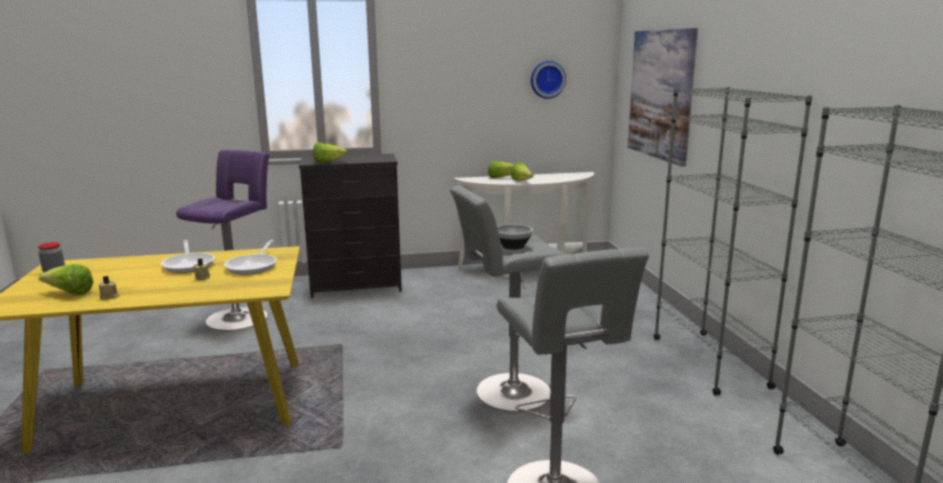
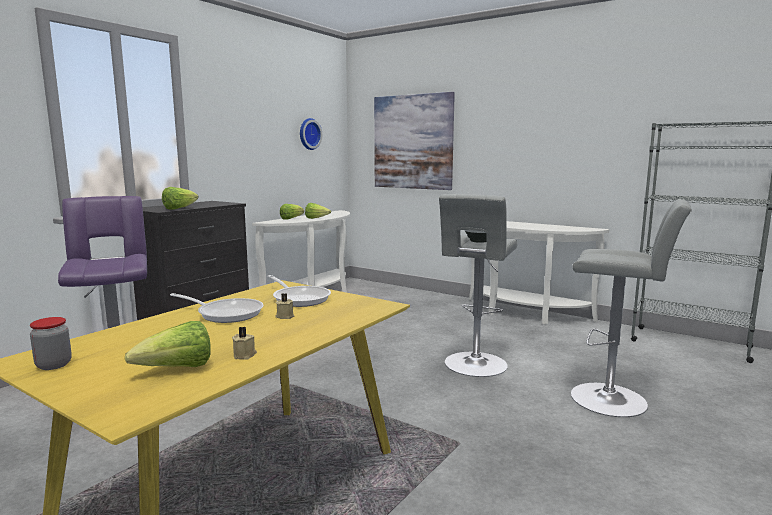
camera: 45 degrees left, 5 degrees down
grey bookcase [654,87,812,395] -> white console table [469,221,609,325]

